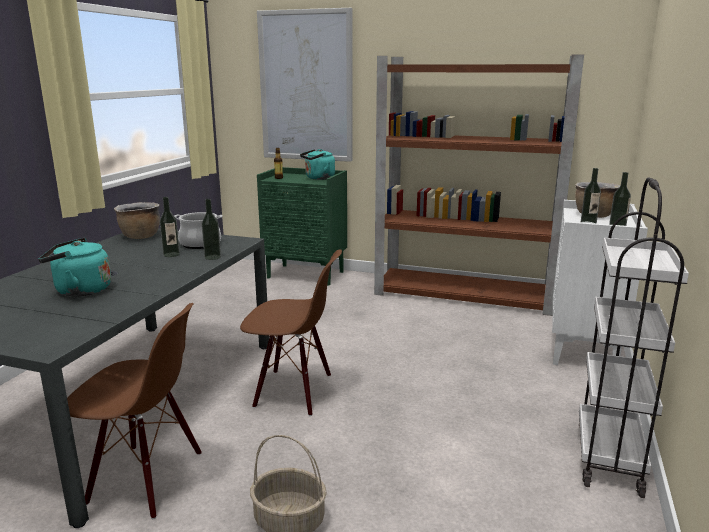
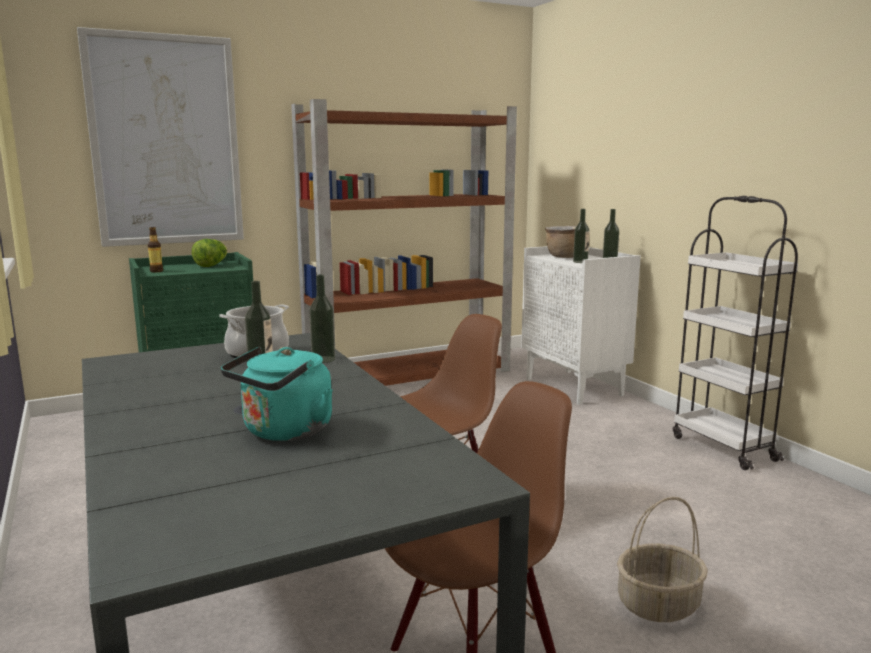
camera: 45 degrees left, 5 degrees down
brown cooking pot [114,202,160,239] -> none
turquoise kettle [300,149,335,180] -> lettuce [192,239,228,267]

